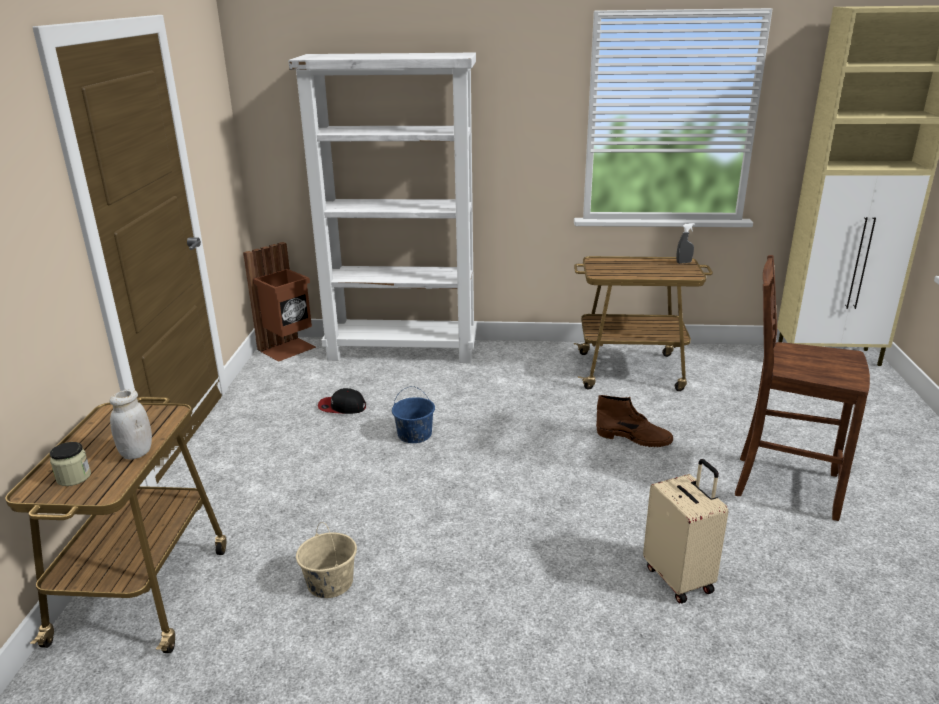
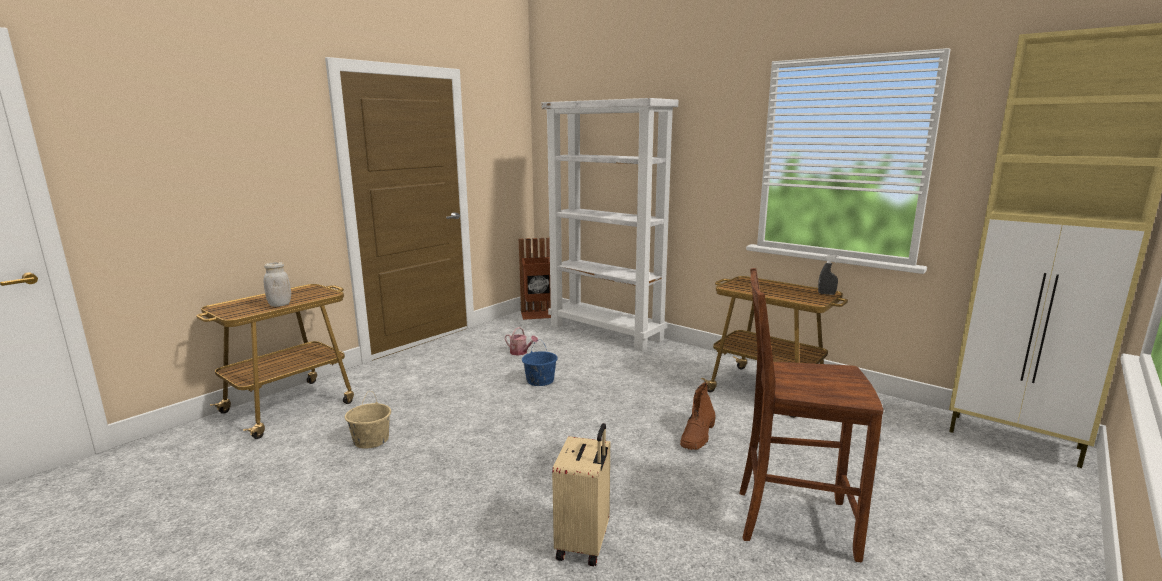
camera: 35 degrees right, 10 degrees down
jar [50,442,91,486] -> none
cap [318,388,366,414] -> watering can [505,327,538,356]
brown boot [596,395,673,447] -> brown boot turned 60 degrees clockwise [680,382,716,450]
brown chair [735,255,870,521] -> brown chair turned 45 degrees counterclockwise [739,268,883,562]

